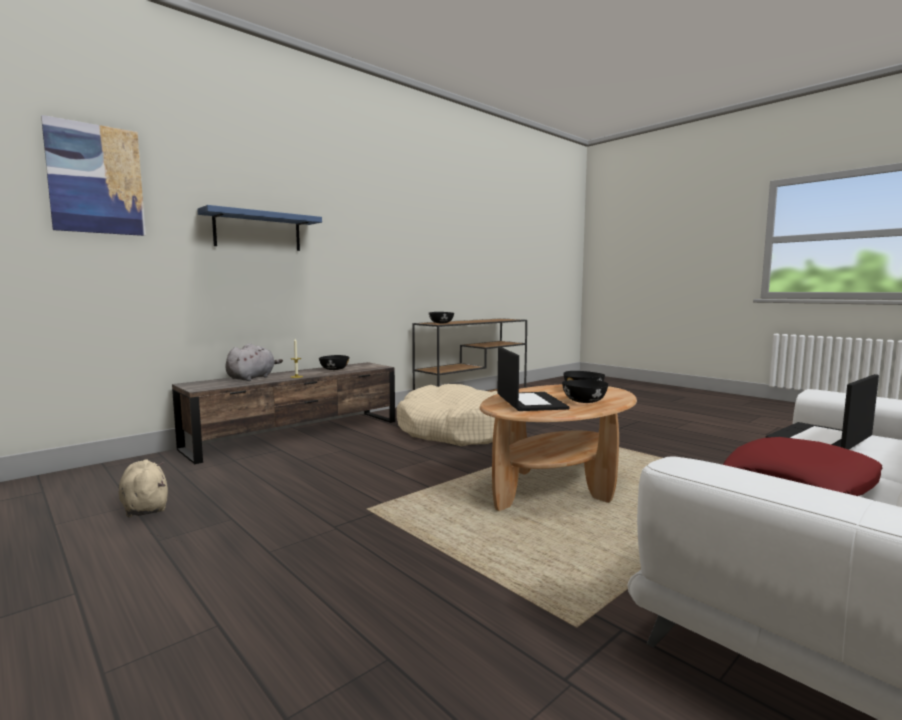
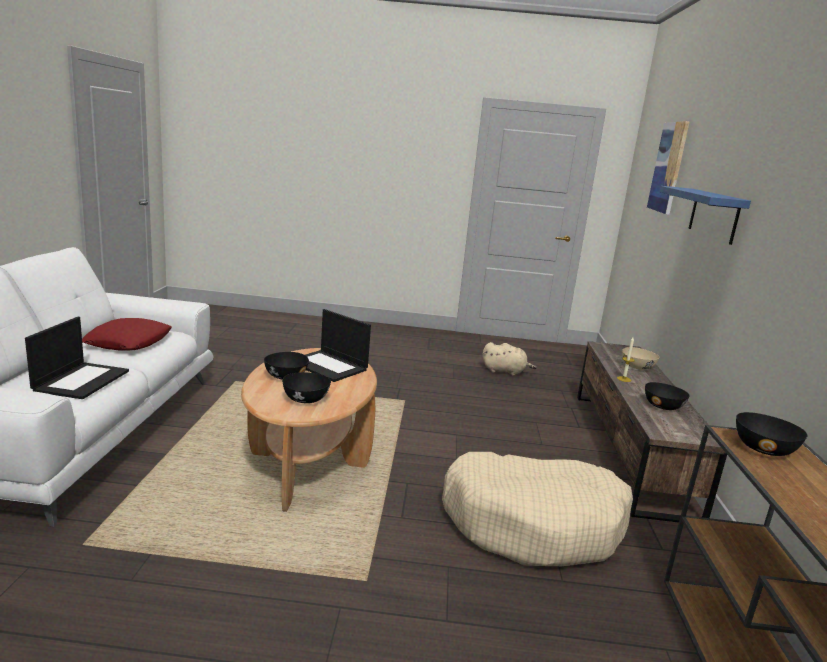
camera: 135 degrees right, 10 degrees up
grey plush toy [225,343,283,381] -> beige bowl [622,347,660,370]

